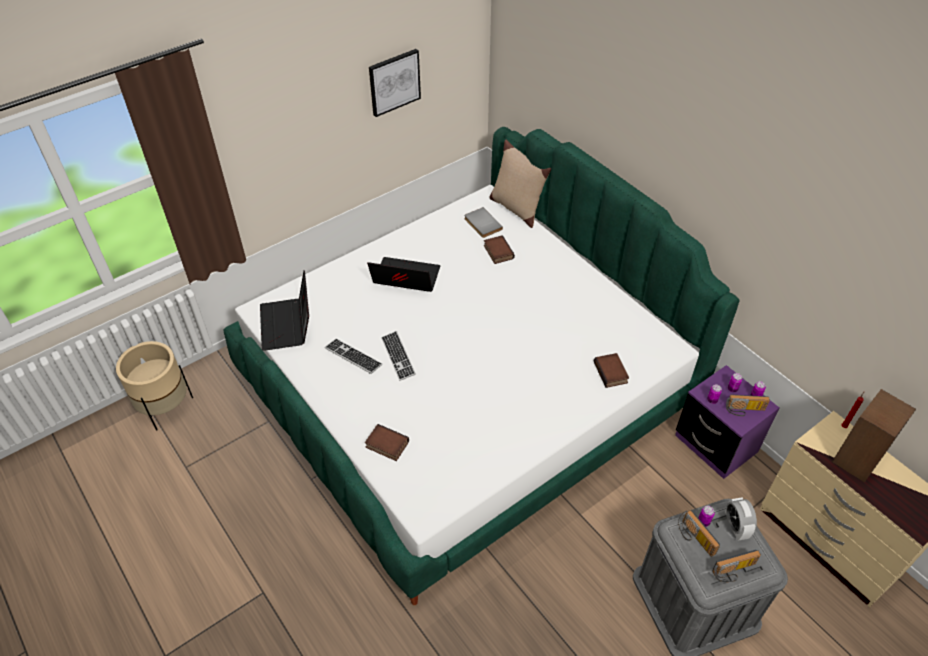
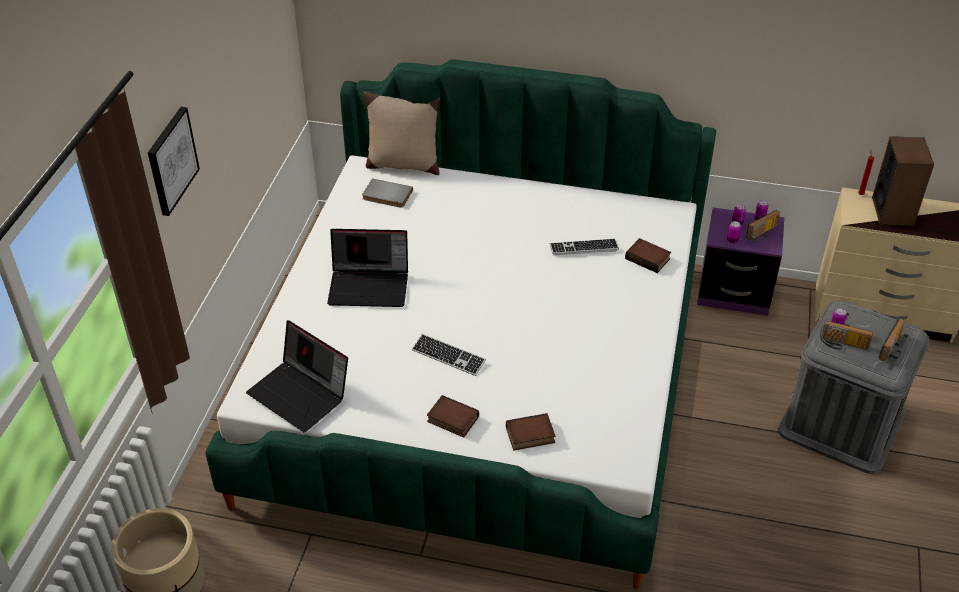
camera: 40 degrees left, 5 degrees down
keyboard [325,339,382,374] -> keyboard moved to [550,239,619,255]
laptop [367,257,440,292] -> laptop turned 150 degrees counterclockwise [327,229,408,307]
picture [369,49,421,117] -> picture moved to [148,107,200,216]
book [484,235,515,264] -> book moved to [427,395,479,438]
alarm clock [725,497,757,541] -> none

